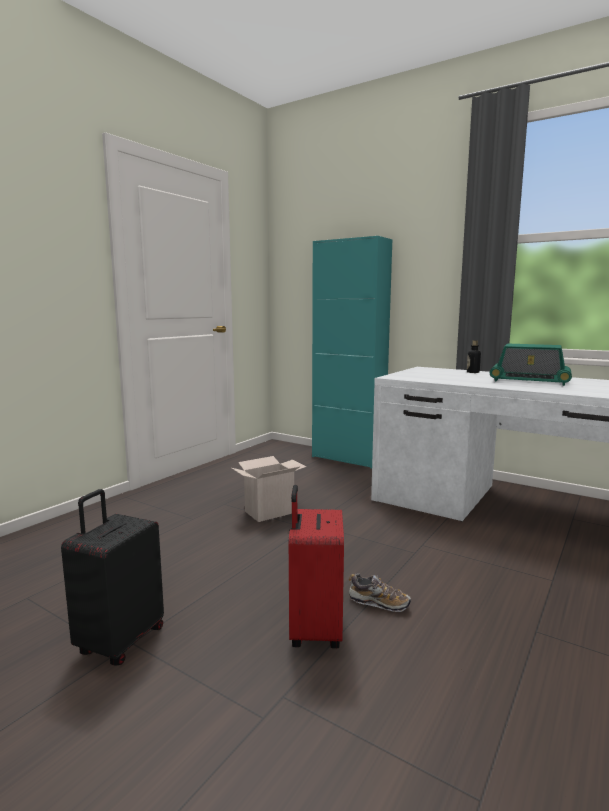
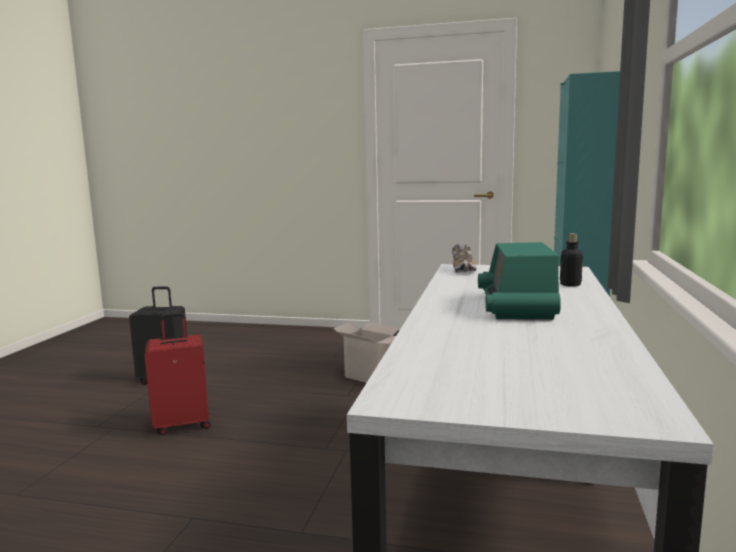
camera: 70 degrees right, 0 degrees up
shoe [349,573,411,612] -> shoe moved to [452,243,477,273]

